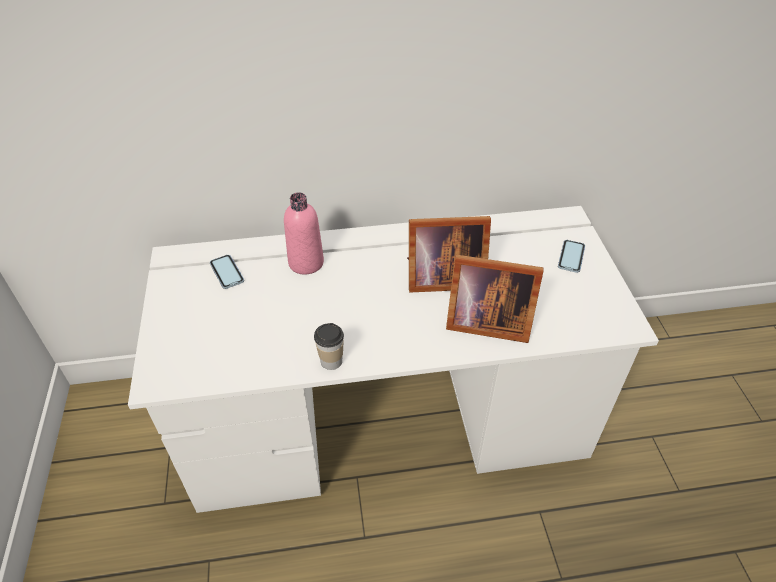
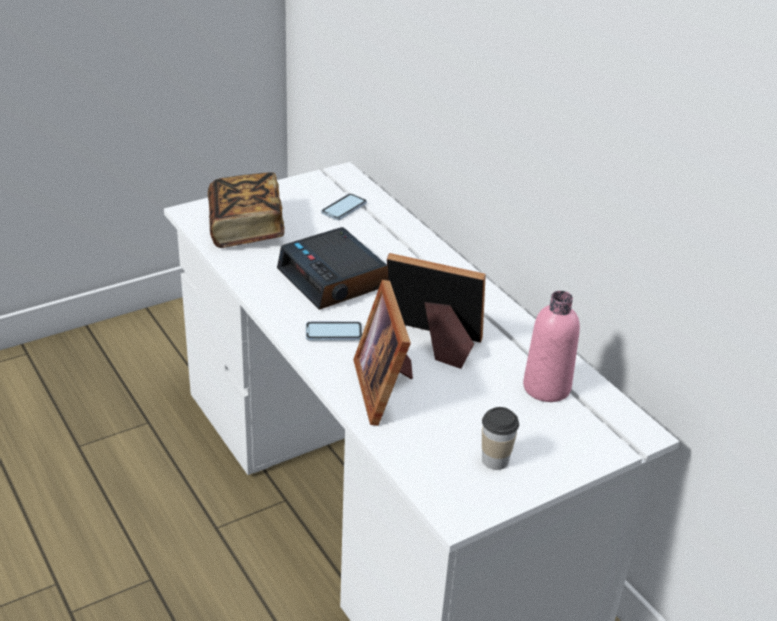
camera: 65 degrees right, 10 degrees down
pink bottle [284,192,324,275] -> pink bottle moved to [523,291,580,402]
cup [314,323,344,370] -> cup moved to [482,407,519,470]
picture frame [407,216,491,293] -> picture frame turned 135 degrees clockwise [387,253,486,369]
phone [558,240,585,273] -> phone moved to [306,321,362,341]
none -> book [208,173,285,248]
none -> alarm clock [277,227,388,310]

